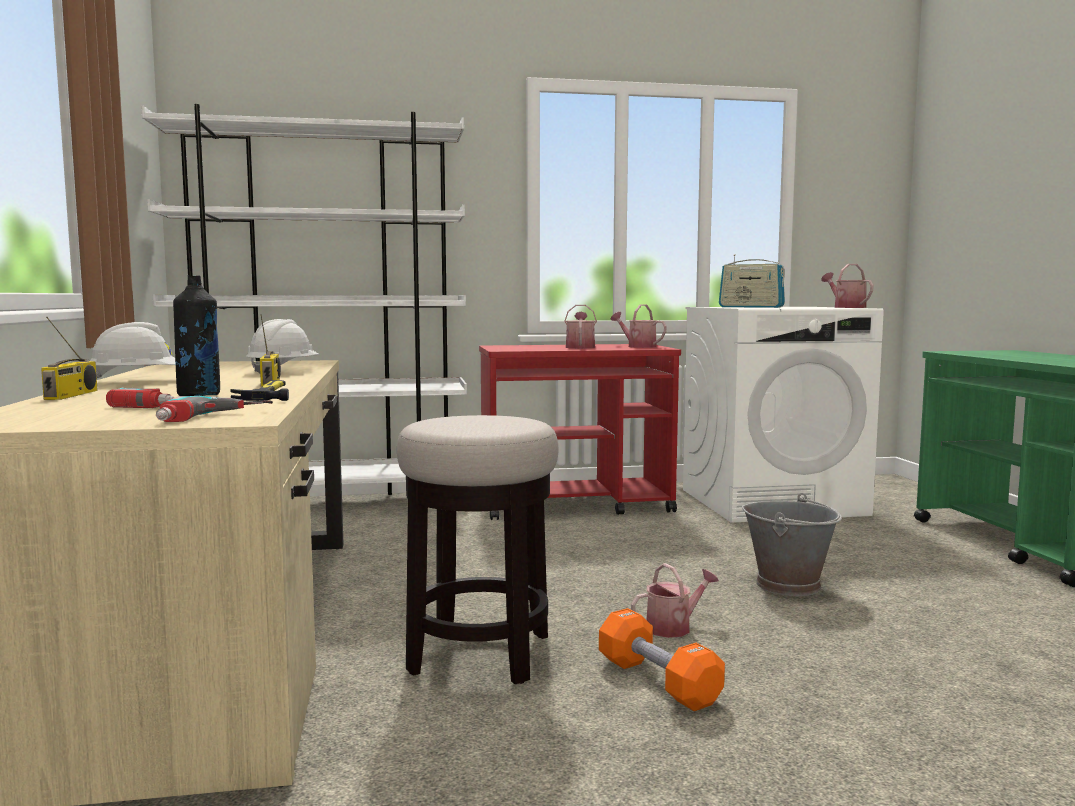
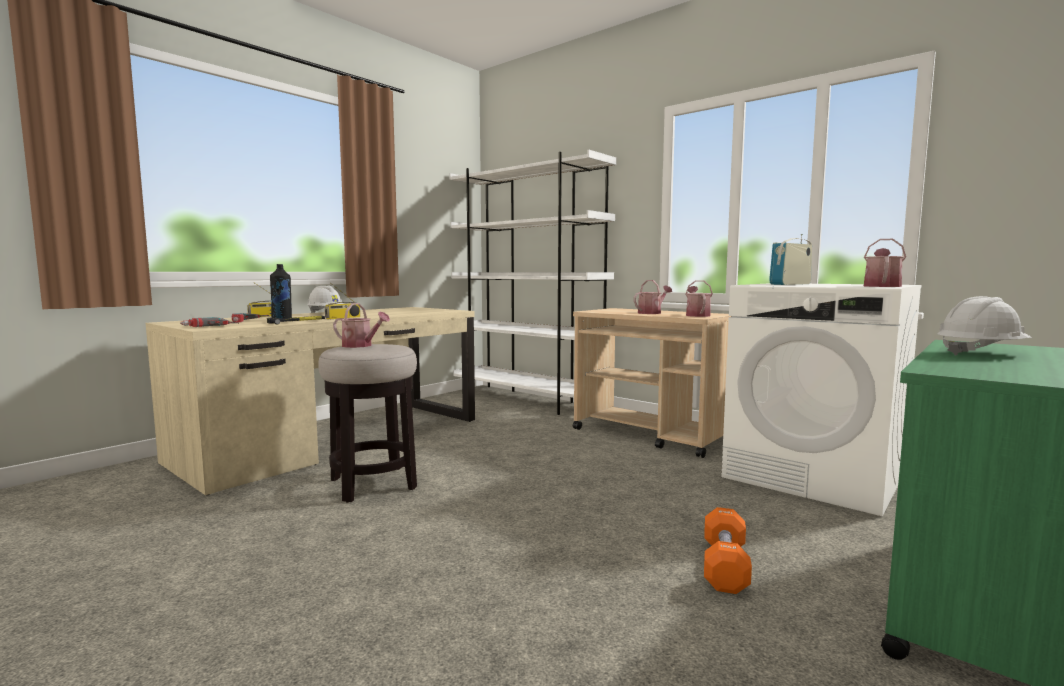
camera: 50 degrees right, 0 degrees up
white hard hat [246,319,320,373] -> white hard hat moved to [937,296,1032,356]
red cart [479,344,681,520] -> beige cart [573,308,731,458]
orange dumbbell [599,608,725,711] -> orange dumbbell moved to [704,507,752,594]
watering can [631,563,719,638] -> watering can moved to [333,303,390,348]
radio [719,254,785,308] -> radio turned 60 degrees clockwise [769,234,812,285]
grey bucket [742,493,842,596] -> none

